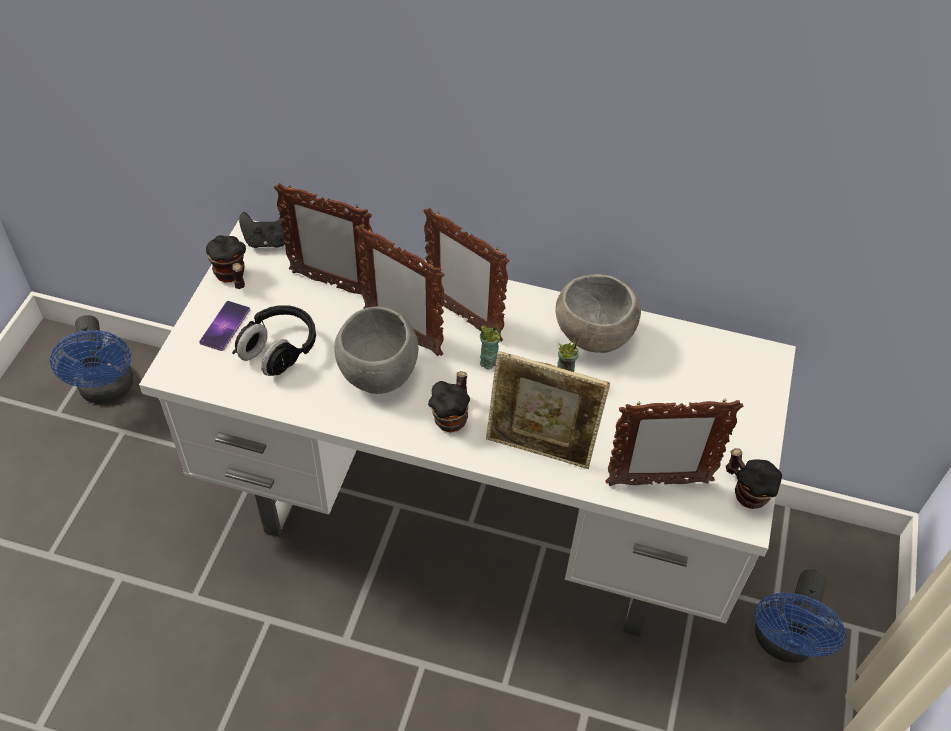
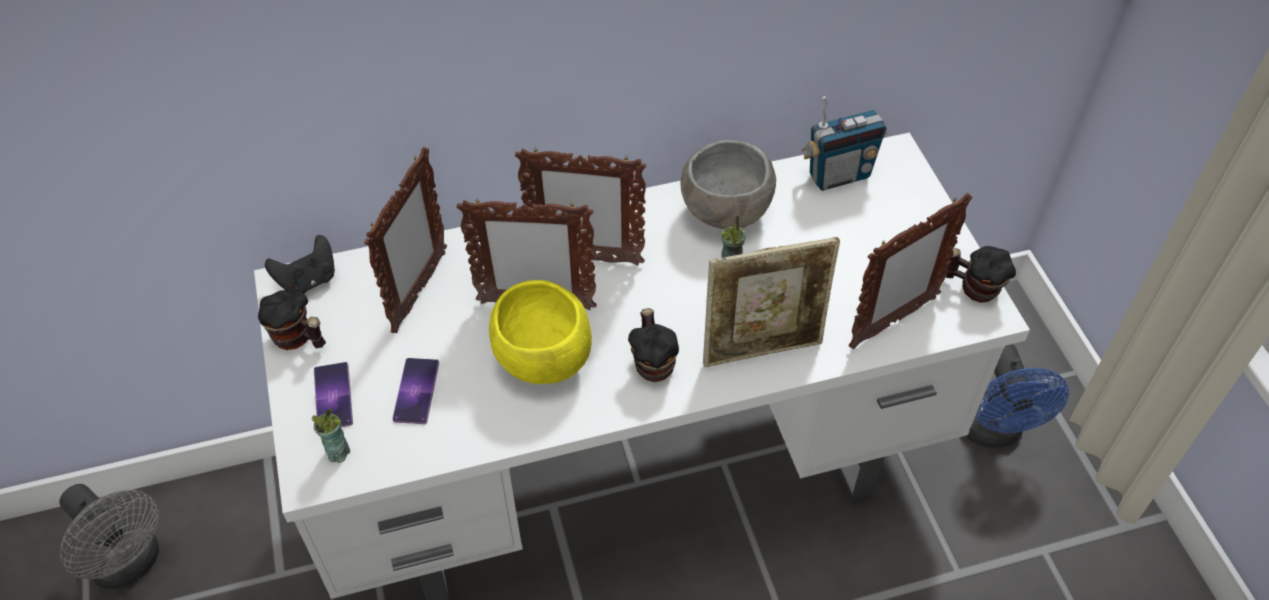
camera: 30 degrees left, 0 degrees up
blue fan [50,315,133,404] -> grey fan [59,484,159,589]
black headphones [232,305,316,376] -> phone [392,358,439,424]
picture frame [274,183,373,298] -> picture frame turned 60 degrees counterclockwise [364,147,447,333]
grey bowl [334,306,418,394] -> yellow bowl [489,280,592,384]
cup [480,325,500,370] -> cup moved to [311,408,350,463]
none -> radio [801,96,887,191]

